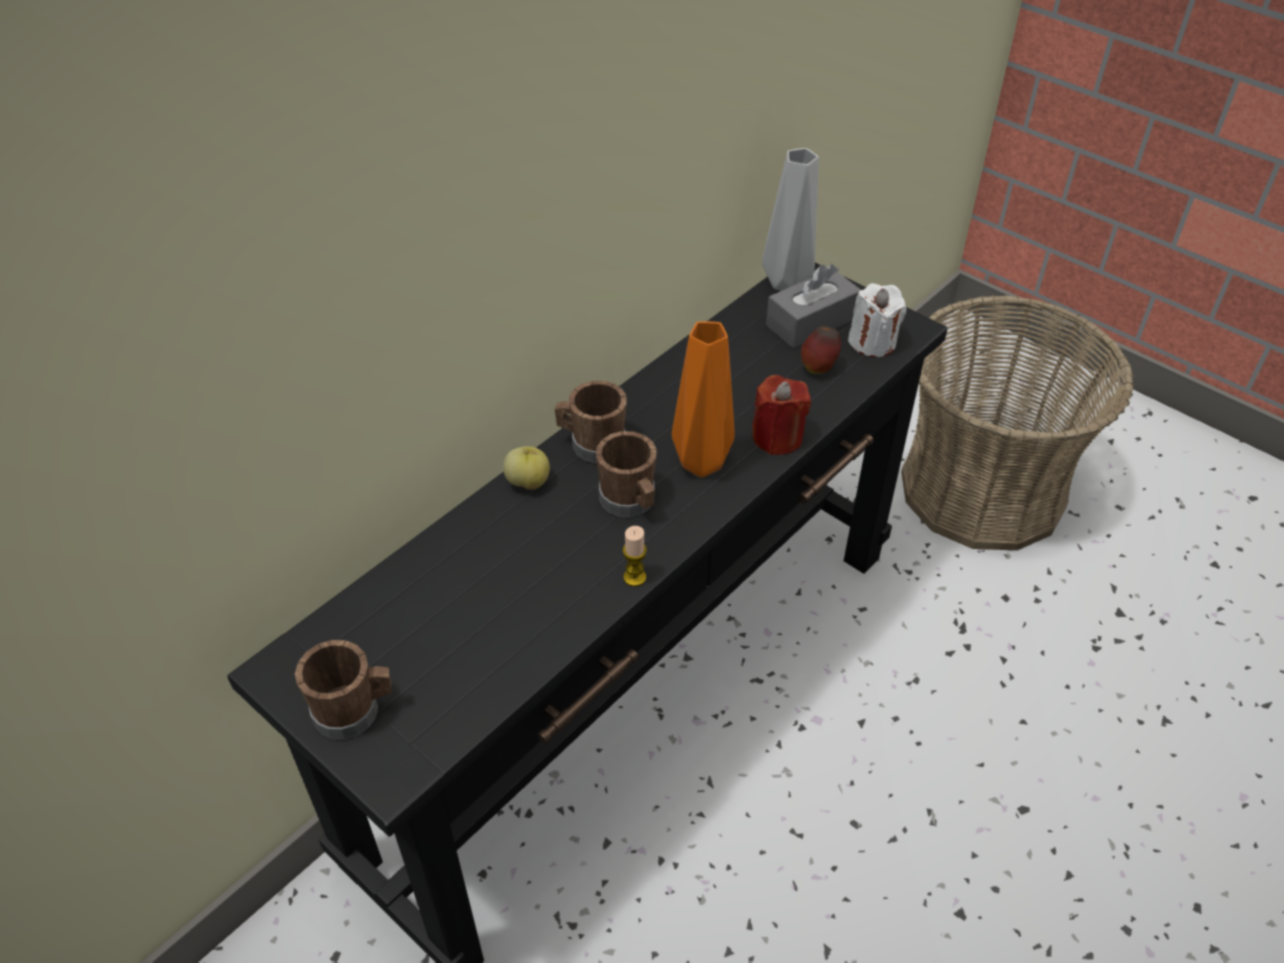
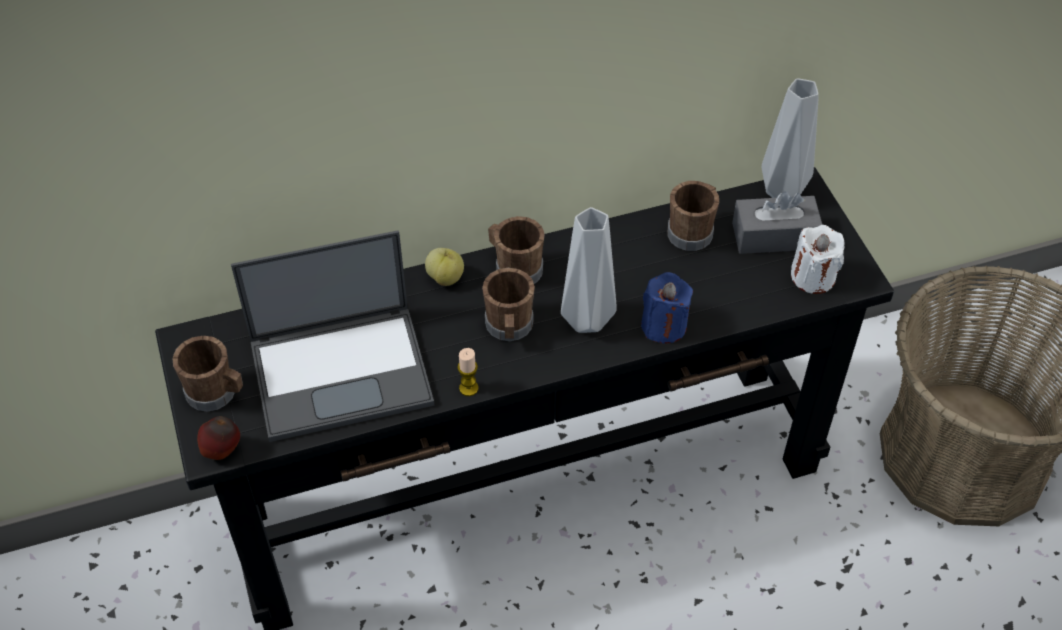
camera: 30 degrees right, 5 degrees up
orange vase [672,321,735,477] -> grey vase [561,207,617,333]
red candle [752,375,811,455] -> blue candle [641,272,693,344]
apple [801,326,841,374] -> apple moved to [197,416,240,460]
none -> laptop [231,230,434,442]
none -> brown mug [667,181,719,251]

